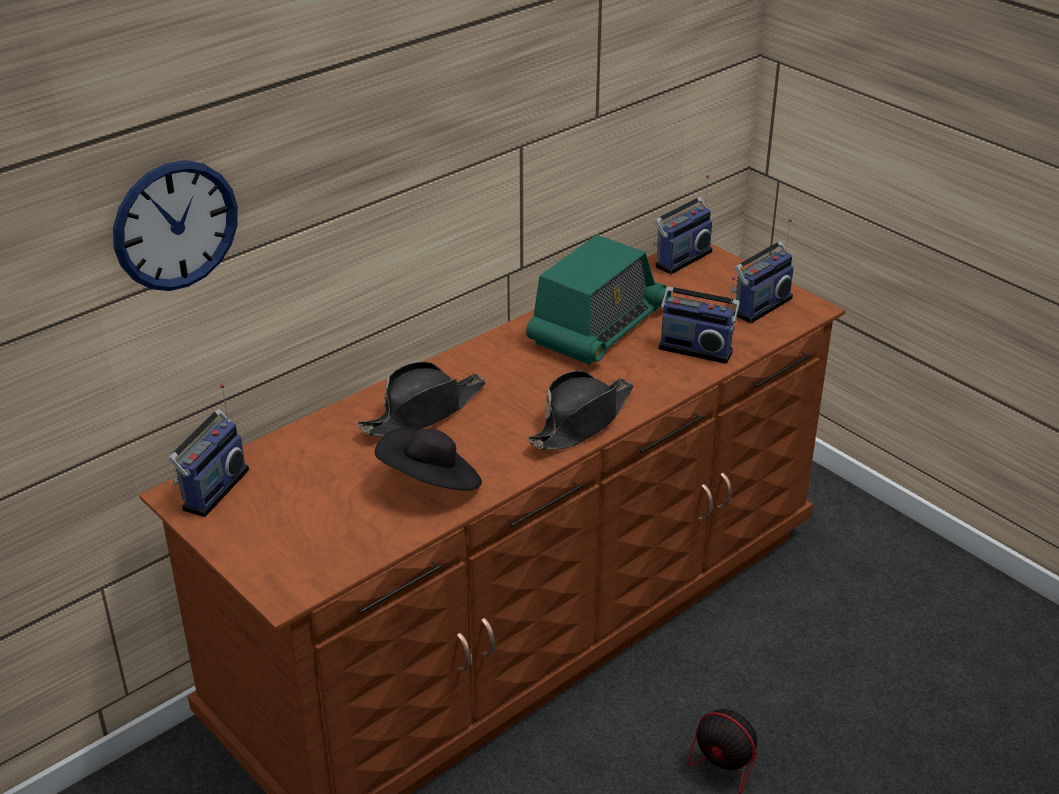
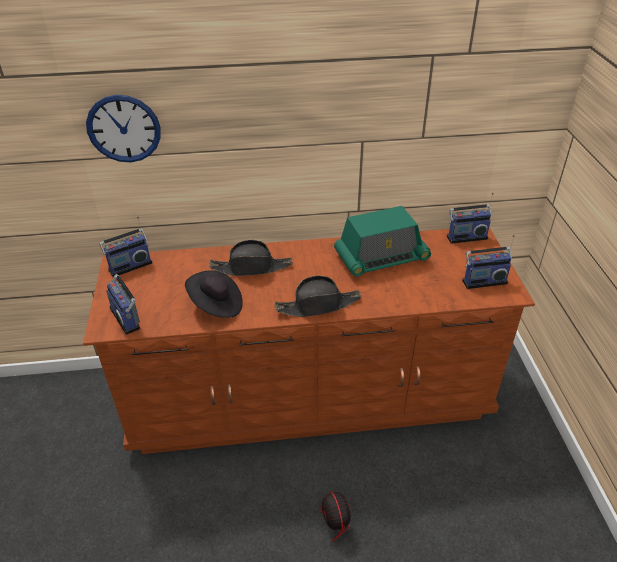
camera: 35 degrees right, 5 degrees up
radio [659,276,740,364] -> radio moved to [106,274,140,335]

